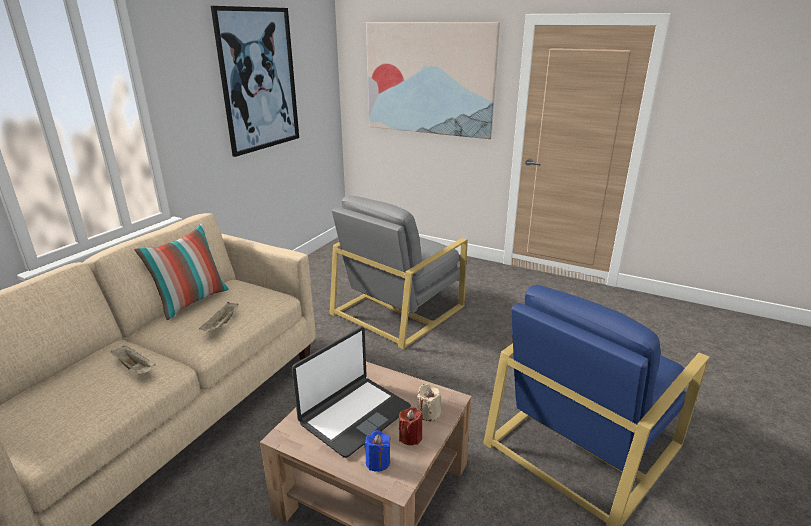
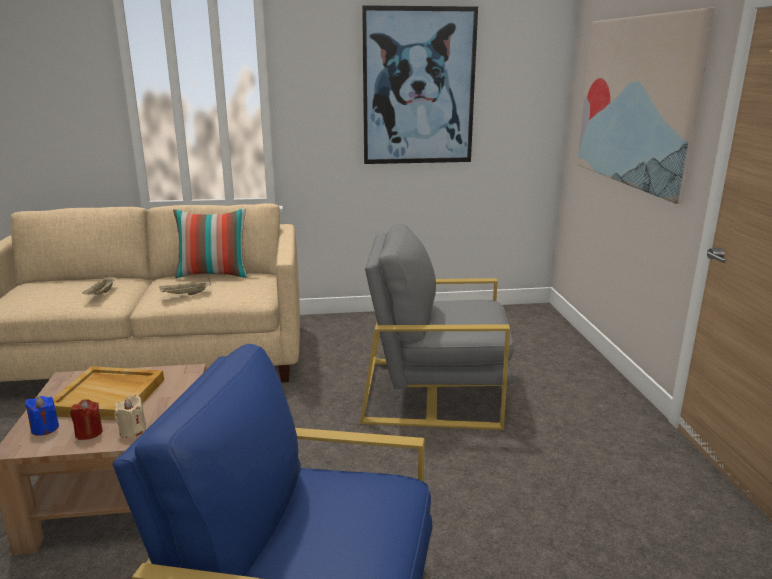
camera: 55 degrees right, 5 degrees down
laptop [292,327,411,458] -> beige tray [53,366,164,420]

